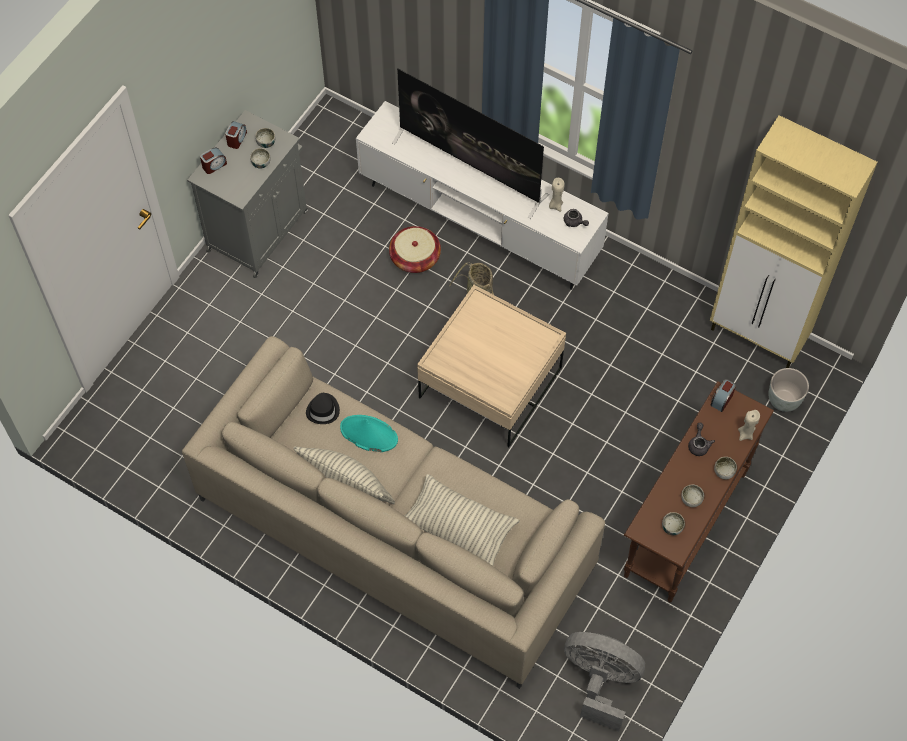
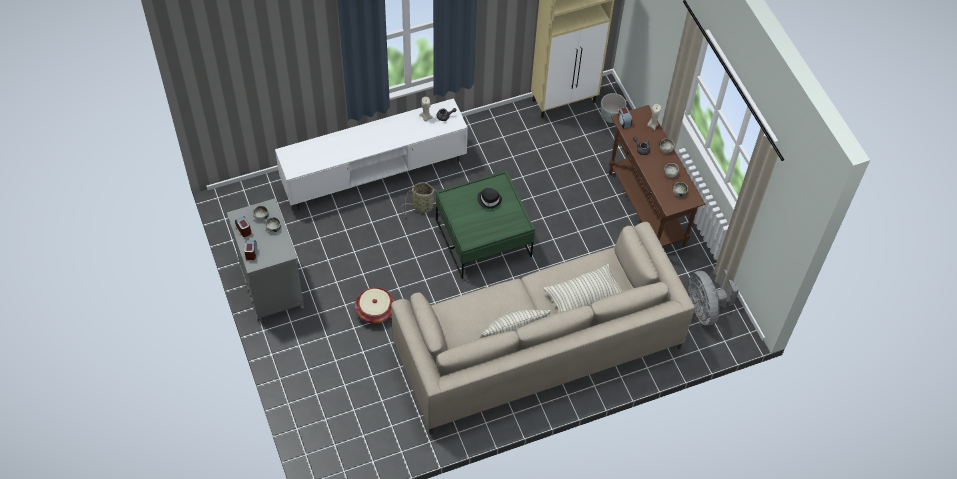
camera: 55 degrees left, 5 degrees down
black hat [306,393,340,424] -> black hat moved to [477,188,502,209]
turquoise hat [340,415,398,452] -> none
basket [389,226,441,273] -> basket moved to [355,287,394,324]
television [392,68,549,219] -> none
beige coffee table [417,285,566,447] -> green coffee table [436,170,535,279]
grey fan [564,632,645,731] -> grey fan turned 75 degrees counterclockwise [689,270,739,326]

